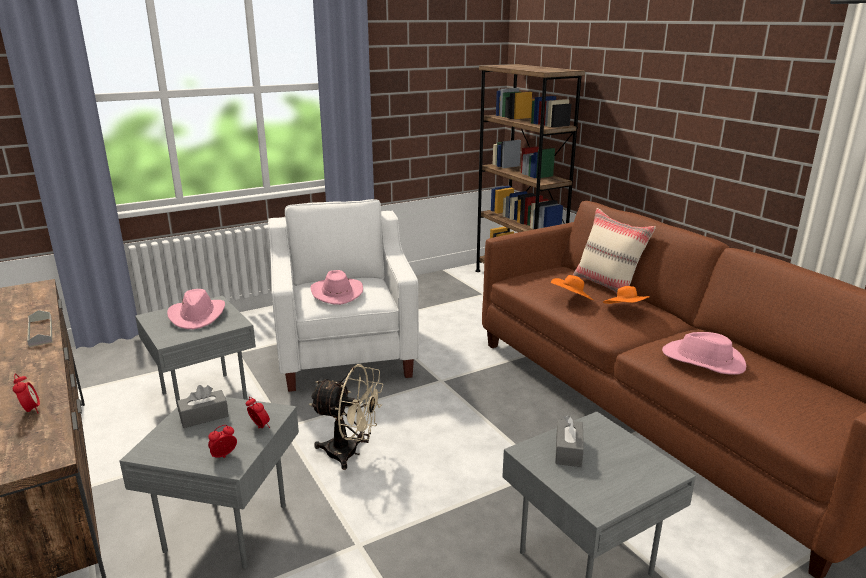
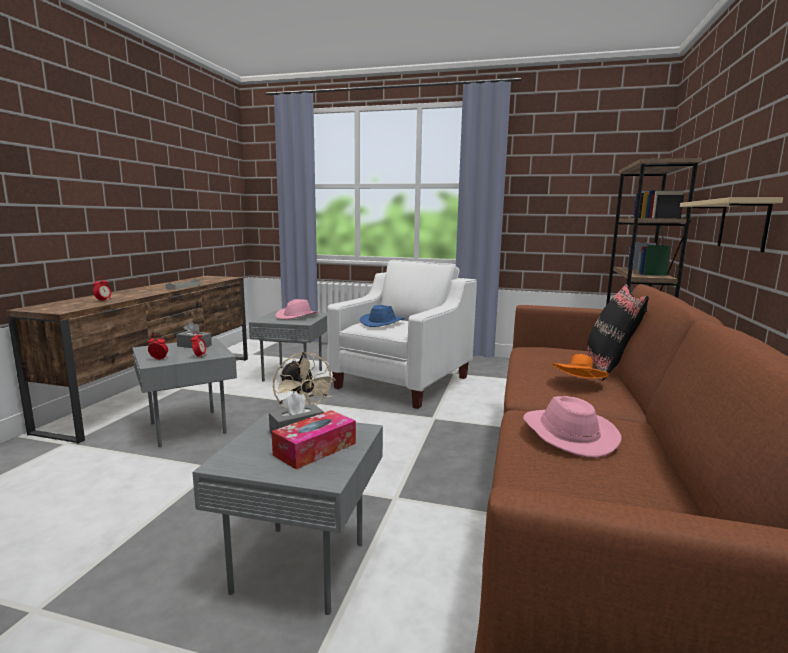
camera: 45 degrees right, 10 degrees down
pink hat [310,270,363,305] -> blue hat [360,305,405,327]
orange hat [551,275,593,300] -> none
beige pillow [573,208,656,294] -> black pillow [587,284,649,381]
none -> tissue box [272,410,356,470]
none -> beige shelf [680,197,783,252]

